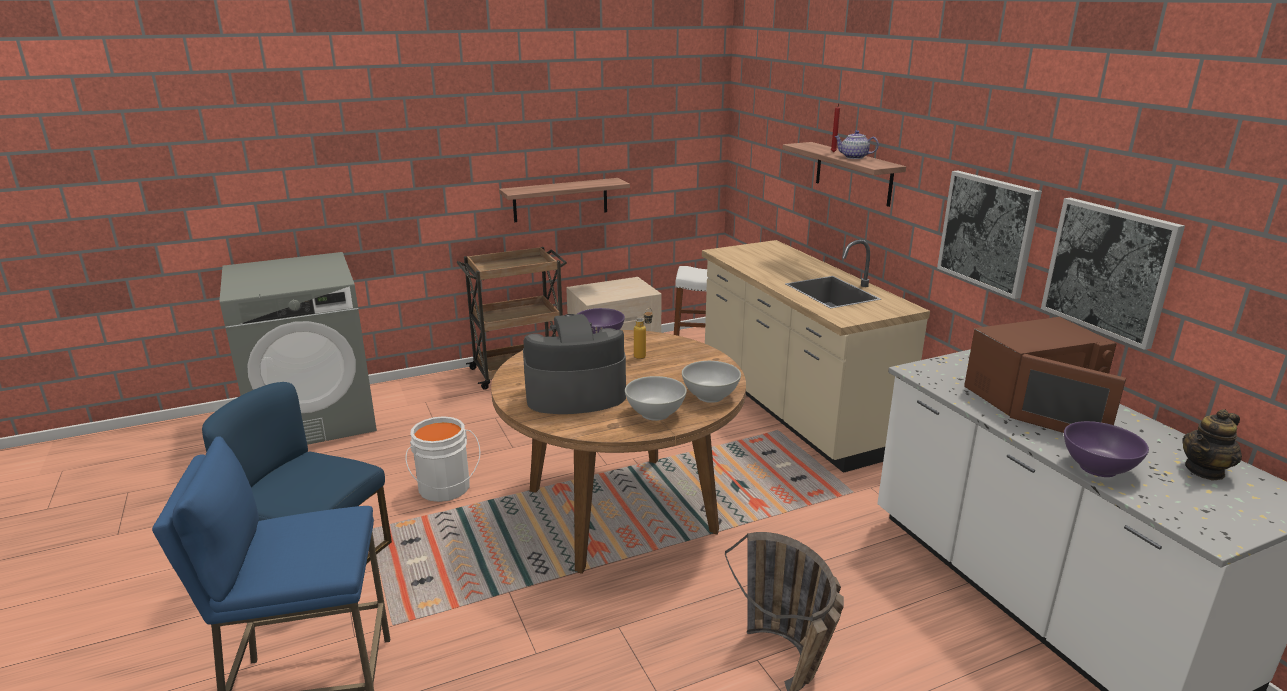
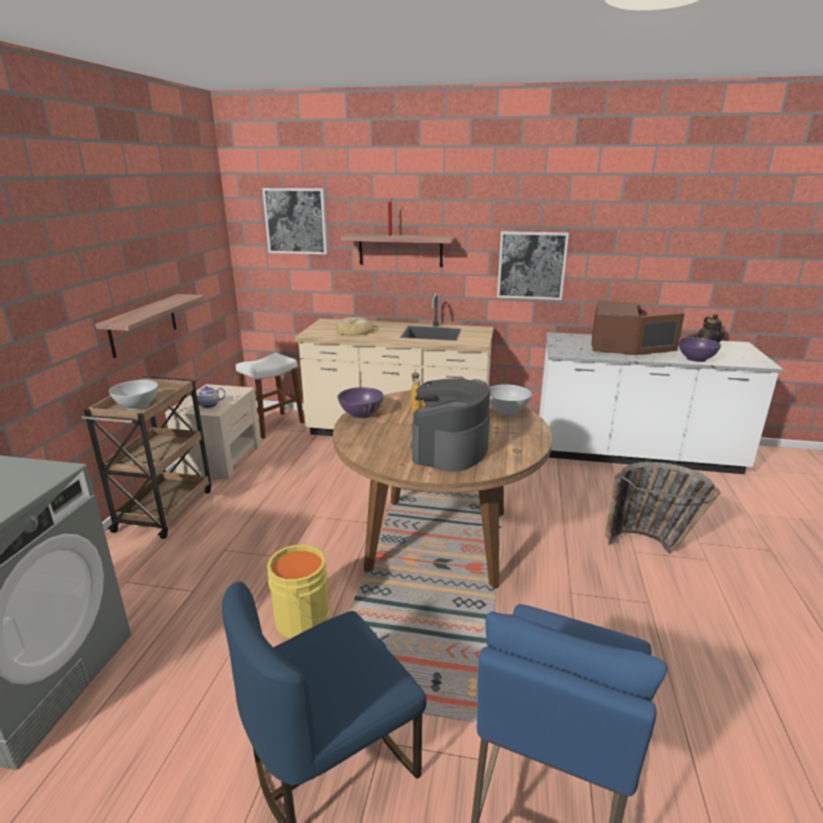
camera: 55 degrees left, 0 degrees up
white bucket [406,416,480,502] -> yellow bucket [267,545,332,639]
white bowl [625,376,687,421] -> white bowl moved to [109,380,158,410]
teapot [834,130,879,159] -> teapot moved to [189,386,226,408]
picture [1041,198,1185,350] -> picture moved to [262,188,328,254]
none -> bread [335,317,375,335]

